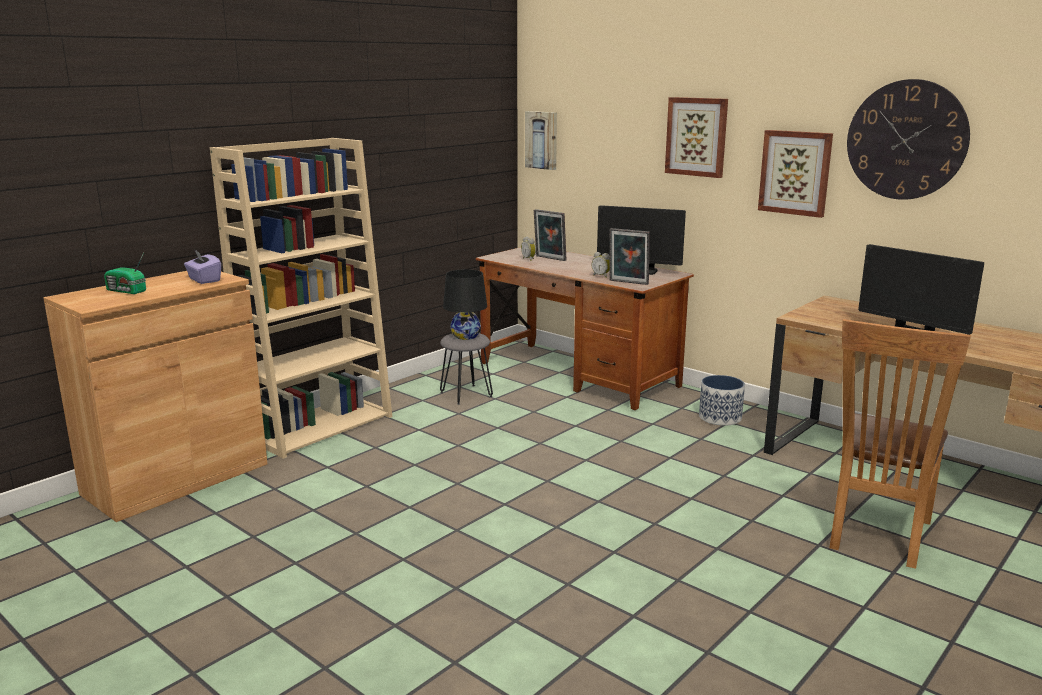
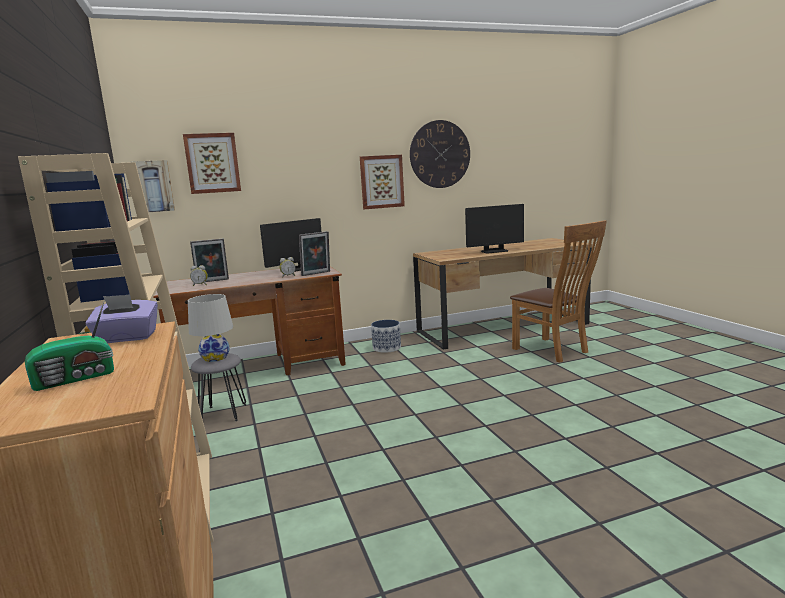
camera: 60 degrees left, 5 degrees down
black table lamp [443,269,487,340] -> white table lamp [188,294,233,362]
picture [665,97,728,178] -> picture moved to [183,133,241,194]

